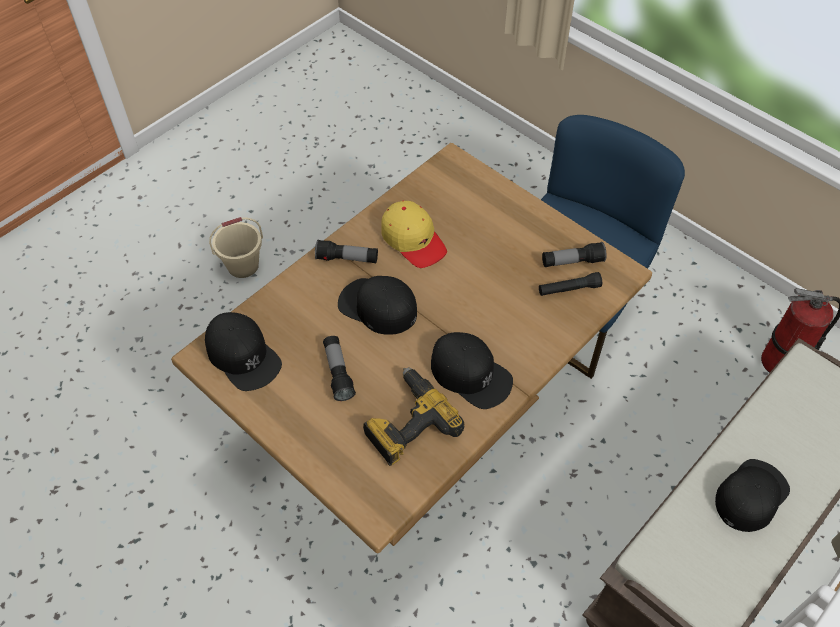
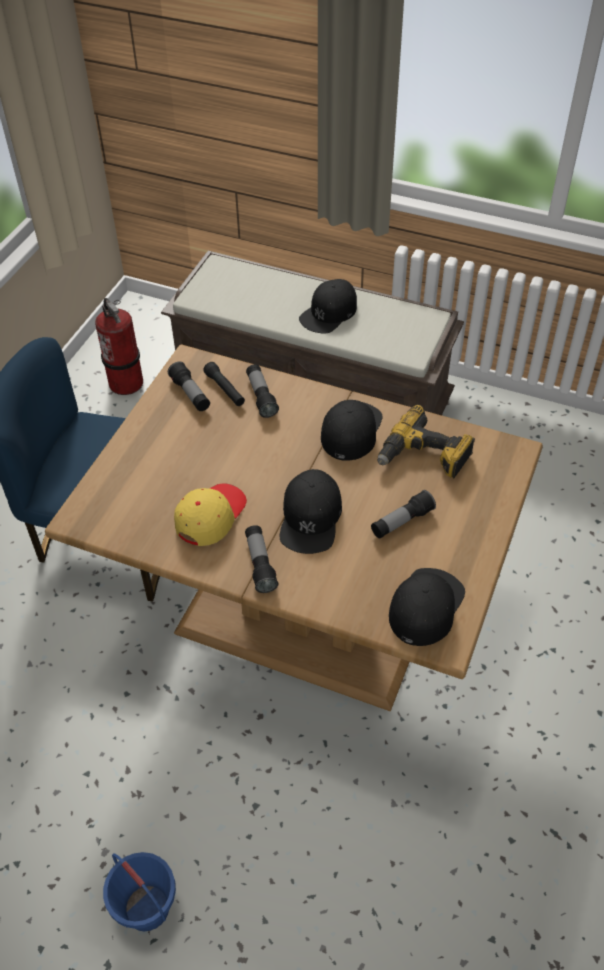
camera: 110 degrees left, 5 degrees down
beige bucket [209,217,263,278] -> blue bucket [103,852,176,931]
black cap [715,459,790,532] -> black cap turned 75 degrees counterclockwise [299,279,357,334]
none -> flashlight [246,364,279,418]

